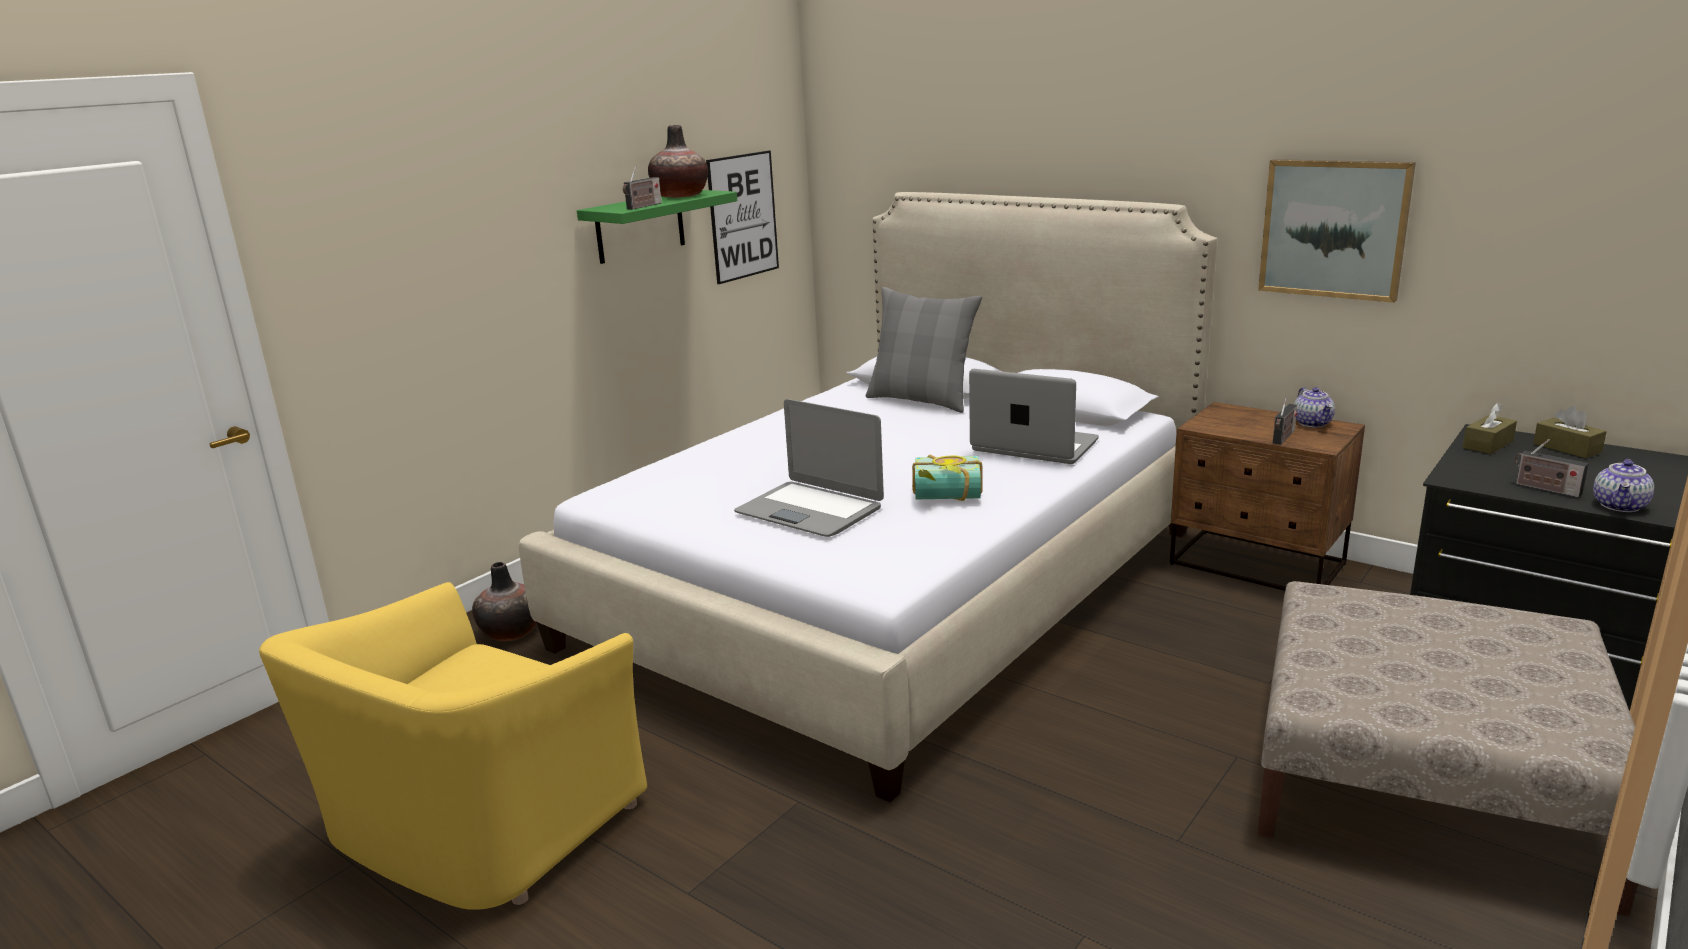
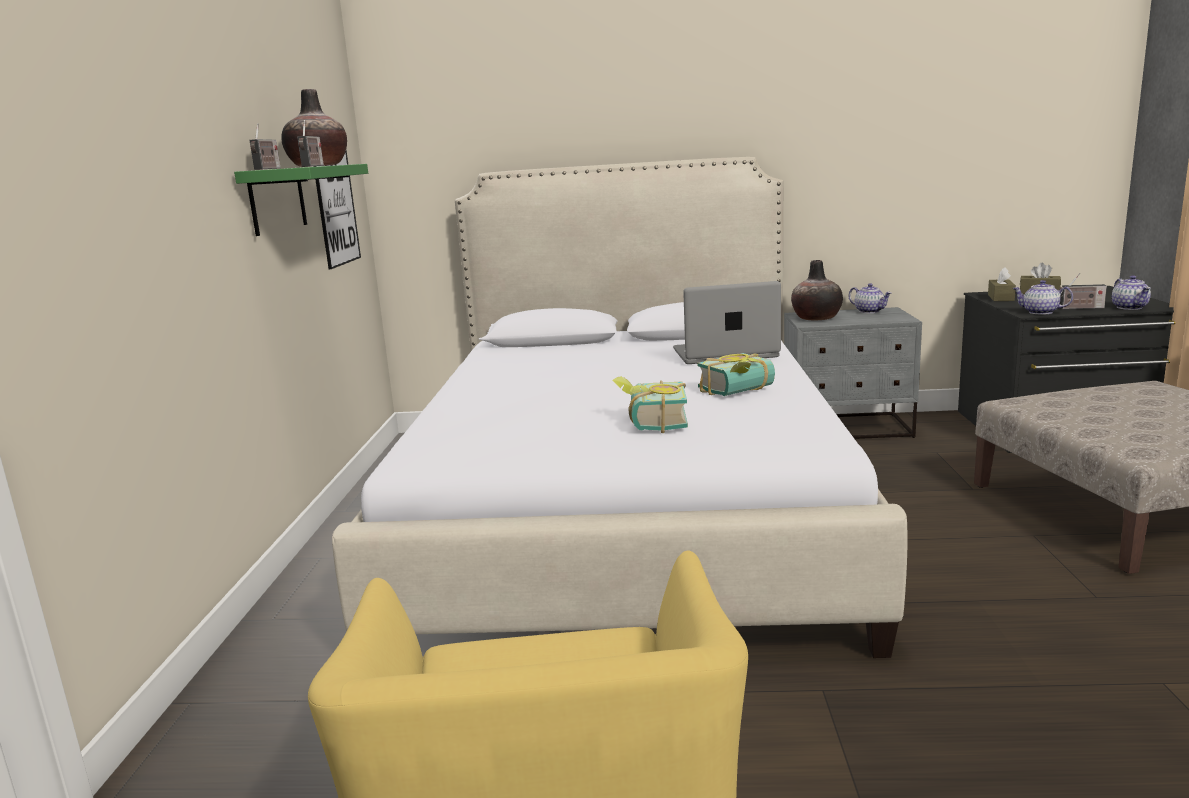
camera: 35 degrees left, 5 degrees down
vase [472,562,536,641] -> vase moved to [791,260,843,320]
laptop [734,399,884,537] -> book [612,376,688,433]
grey pillow [865,287,982,413] -> none
brown nightstand [1170,402,1365,591] -> grey nightstand [784,307,922,439]
picture [1258,159,1416,303] -> none
radio [1273,398,1297,445] -> radio moved to [249,123,281,170]
none -> teapot [1012,280,1073,315]

